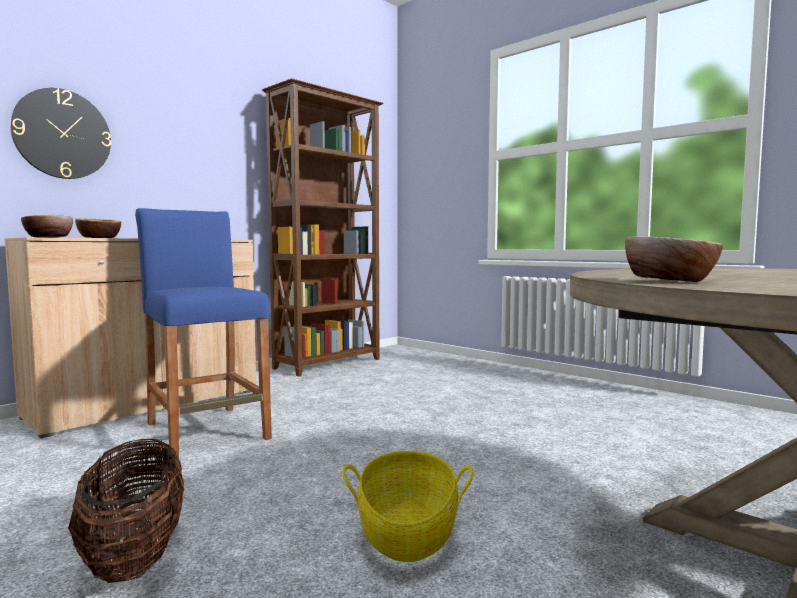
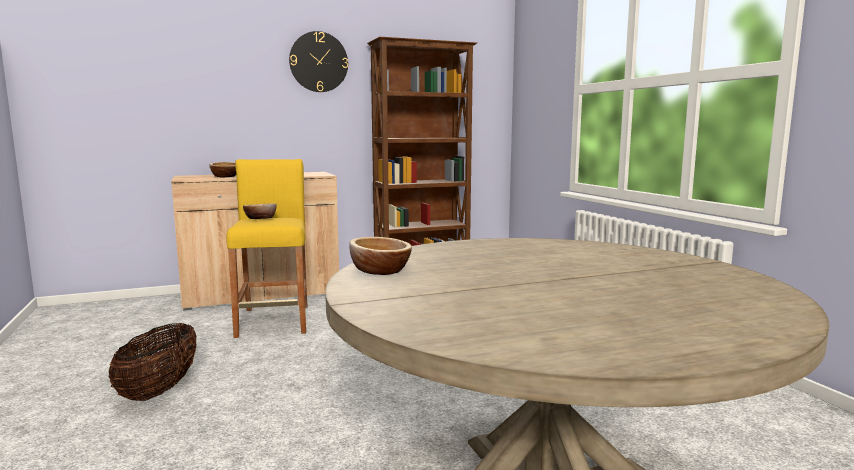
camera: 25 degrees right, 5 degrees up
wall clock [10,88,111,179] -> wall clock moved to [289,31,348,92]
bowl [21,215,73,238] -> bowl moved to [243,204,277,219]
blue stool [135,208,272,458] -> yellow stool [226,159,307,338]
basket [342,451,474,562] -> none

